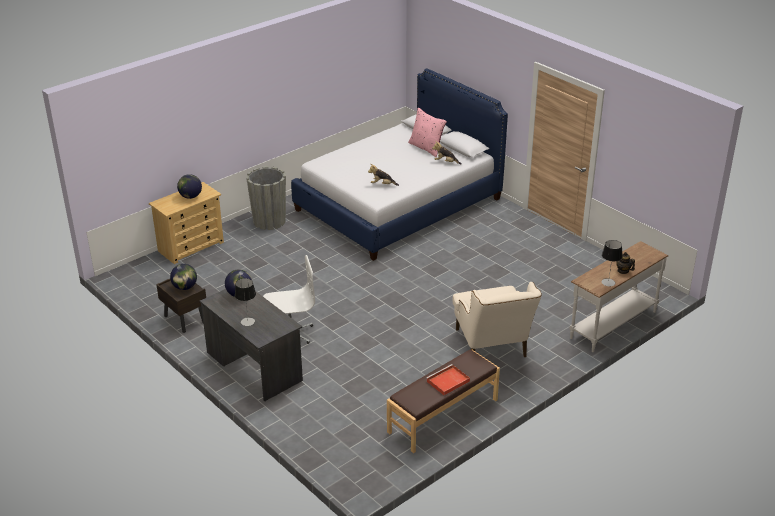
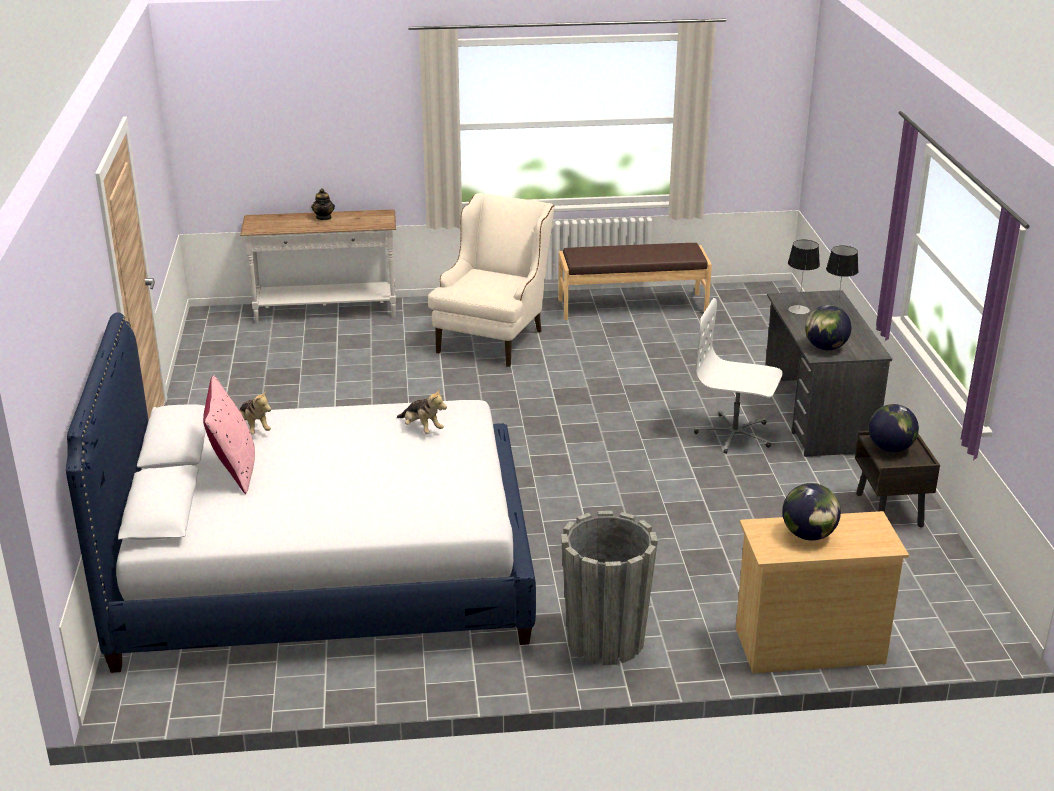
camera: 145 degrees left, 5 degrees down
red tray [426,364,470,395] -> none
table lamp [602,240,623,286] -> table lamp moved to [788,240,820,314]

